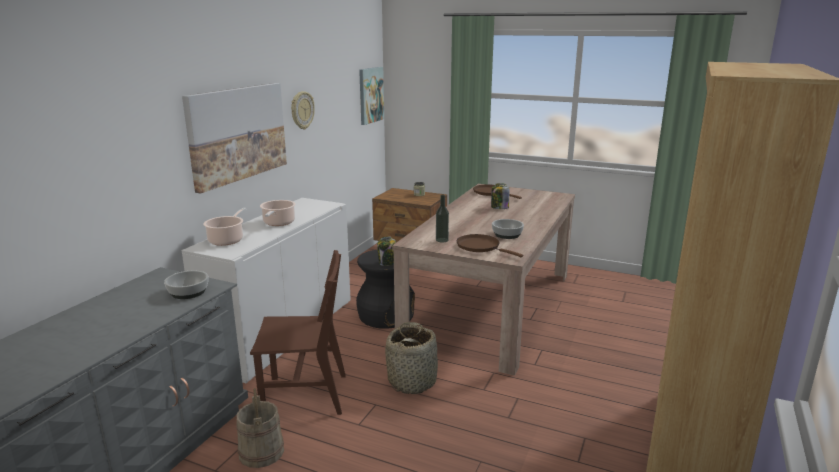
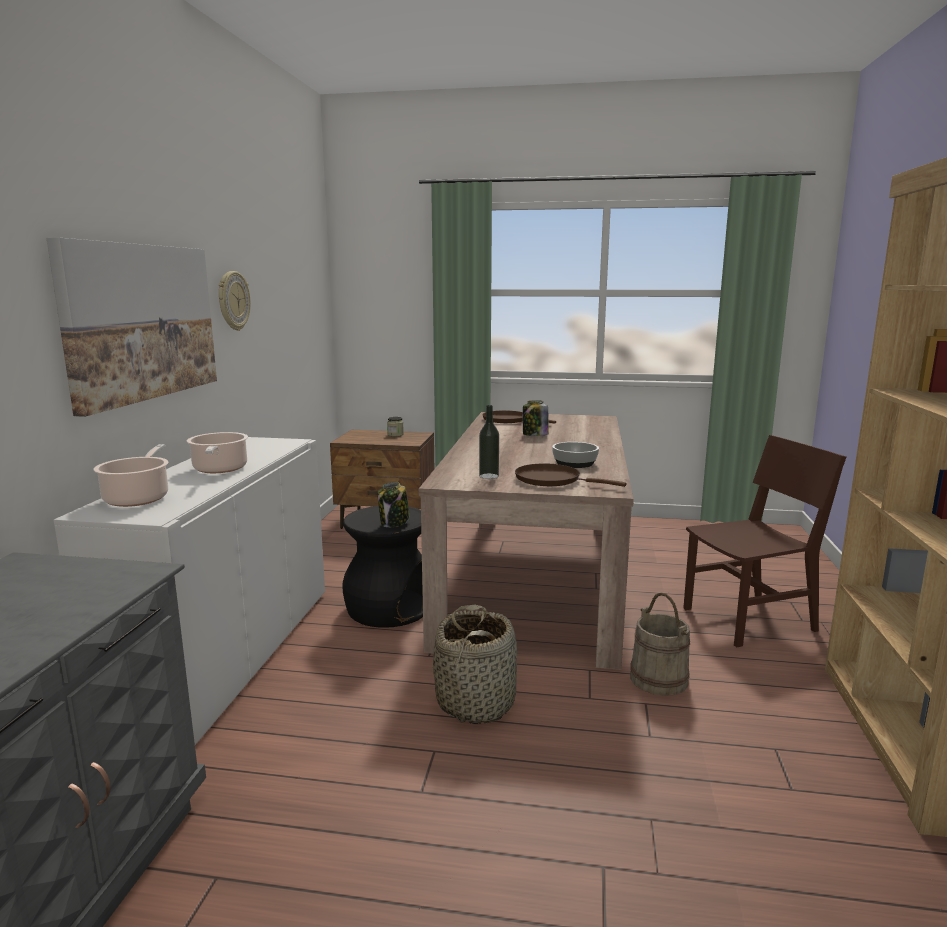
camera: 15 degrees left, 5 degrees down
bowl [164,271,209,299] -> none
beige bucket [236,388,284,468] -> beige bucket moved to [630,593,690,696]
brown chair [250,250,346,415] -> brown chair moved to [683,435,846,647]
picture [359,67,384,125] -> none

